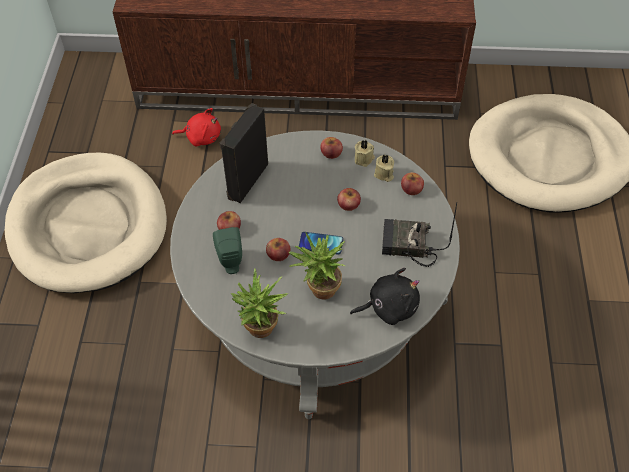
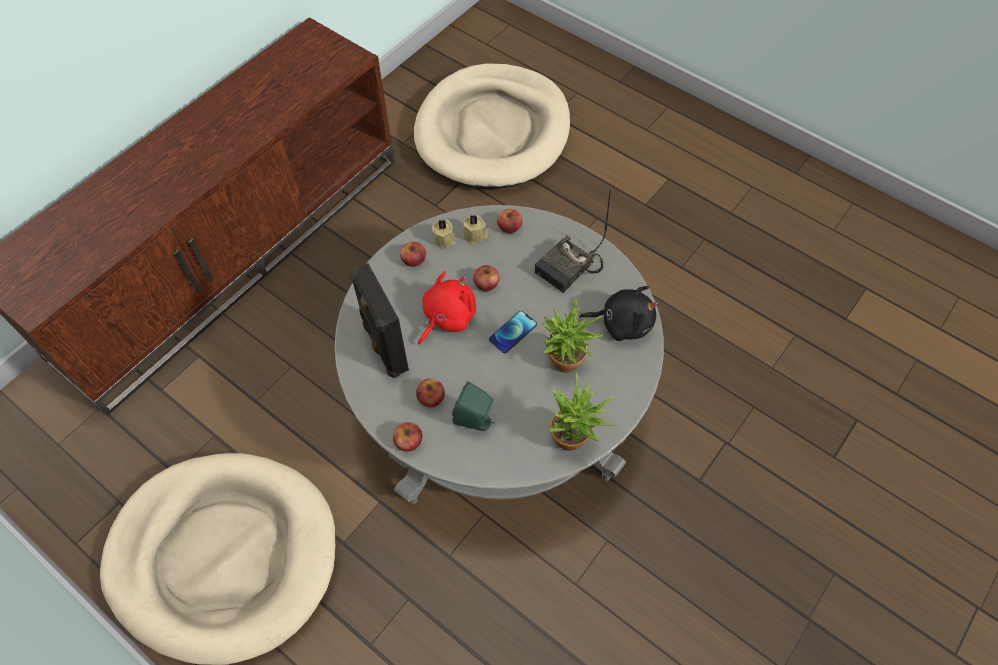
camera: 55 degrees left, 5 degrees up
red plush toy [172,108,221,146] -> red plush toy moved to [418,271,476,345]
apple [266,238,291,261] -> apple moved to [393,422,422,452]
black plush toy [350,268,420,325] -> black plush toy turned 75 degrees clockwise [579,286,658,341]

